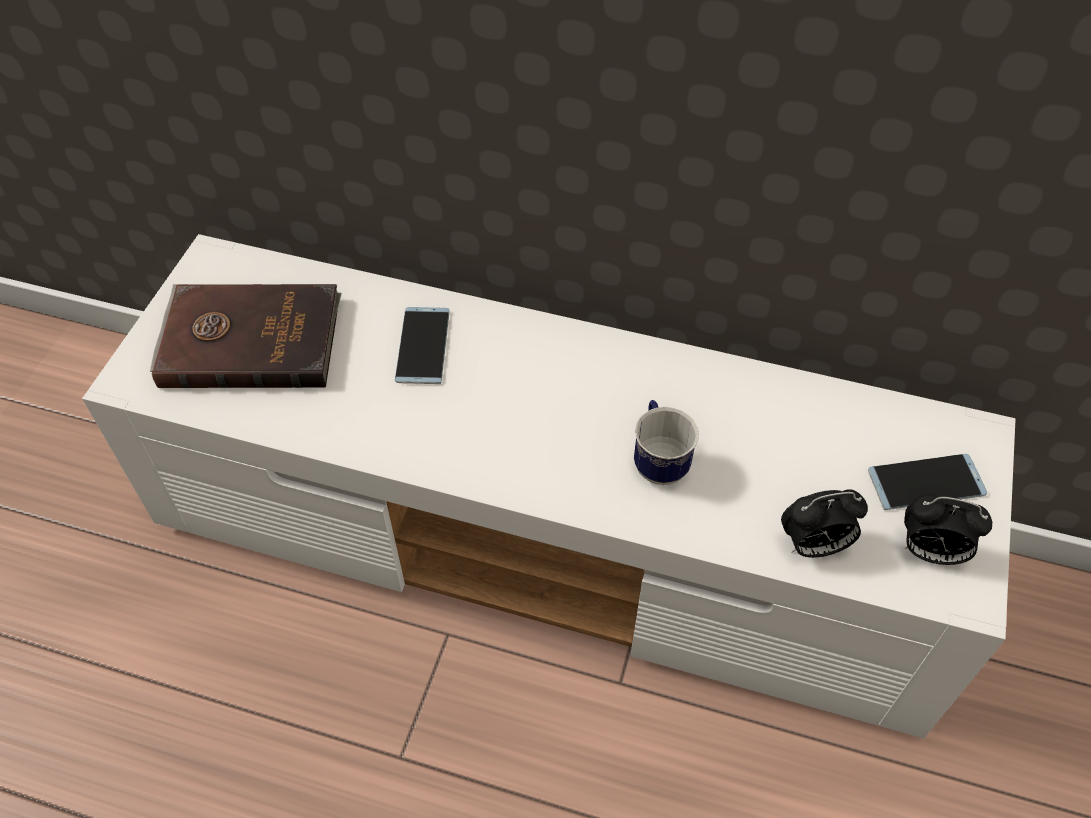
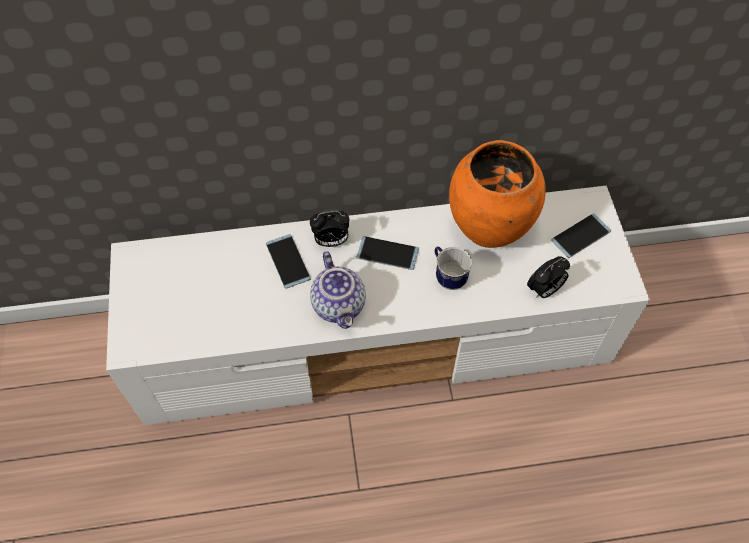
camera: 25 degrees left, 5 degrees up
brown book [150,284,341,388] -> none
alarm clock [904,494,992,565] -> alarm clock moved to [310,211,349,247]
none -> teapot [310,251,366,329]
none -> phone [356,236,419,270]
none -> orange vase [449,140,546,248]

